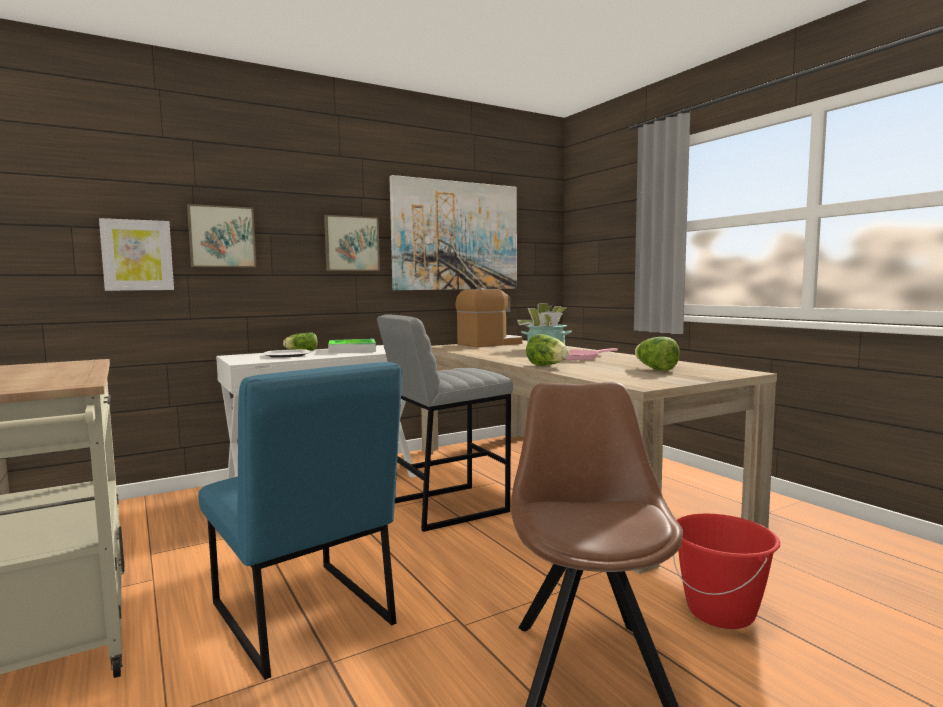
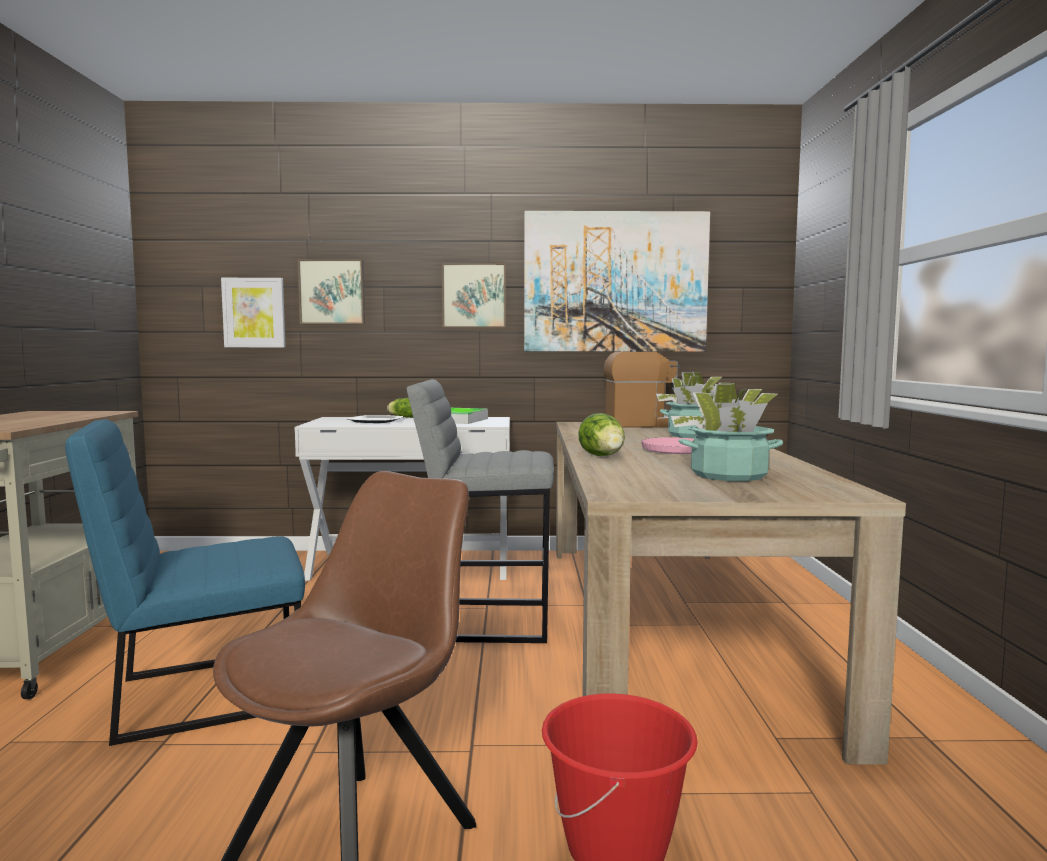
camera: 30 degrees right, 0 degrees up
blue chair [198,362,402,680] -> blue chair turned 75 degrees clockwise [65,419,305,746]
lettuce [635,337,680,371] -> potted plant [671,383,783,481]

